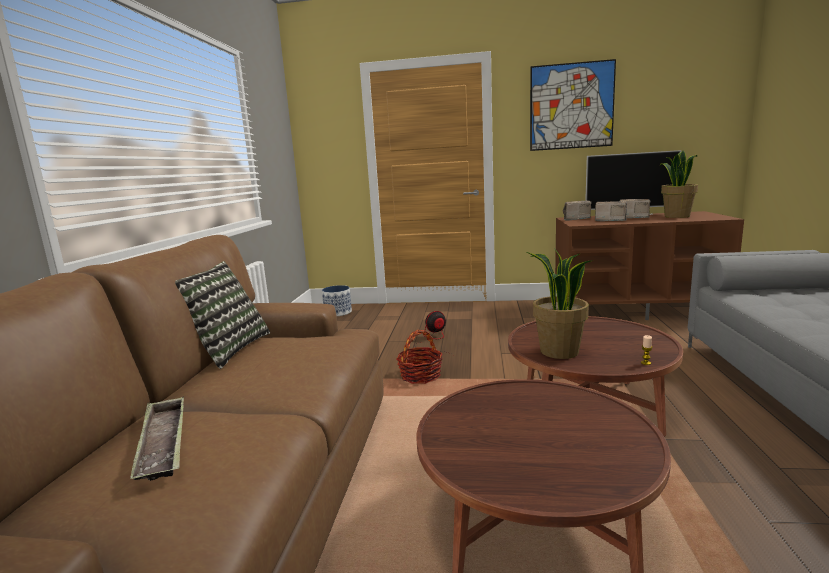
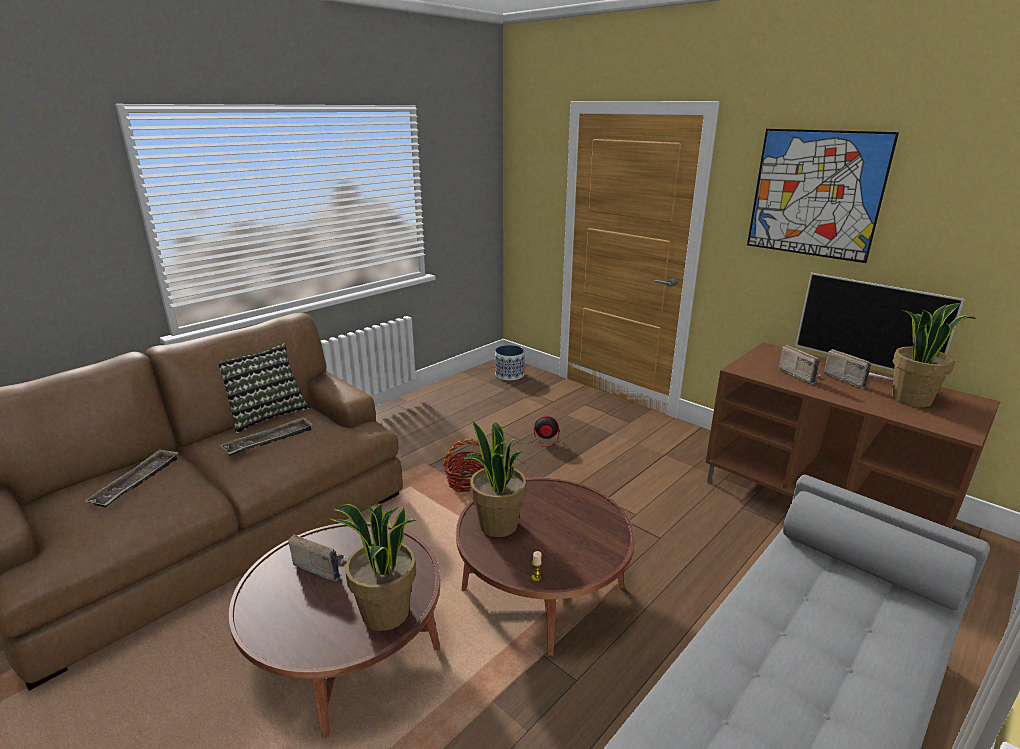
camera: 35 degrees right, 10 degrees up
radio [563,201,591,221] -> radio moved to [288,534,347,582]
none -> tray [221,417,313,456]
none -> potted plant [328,503,416,631]

